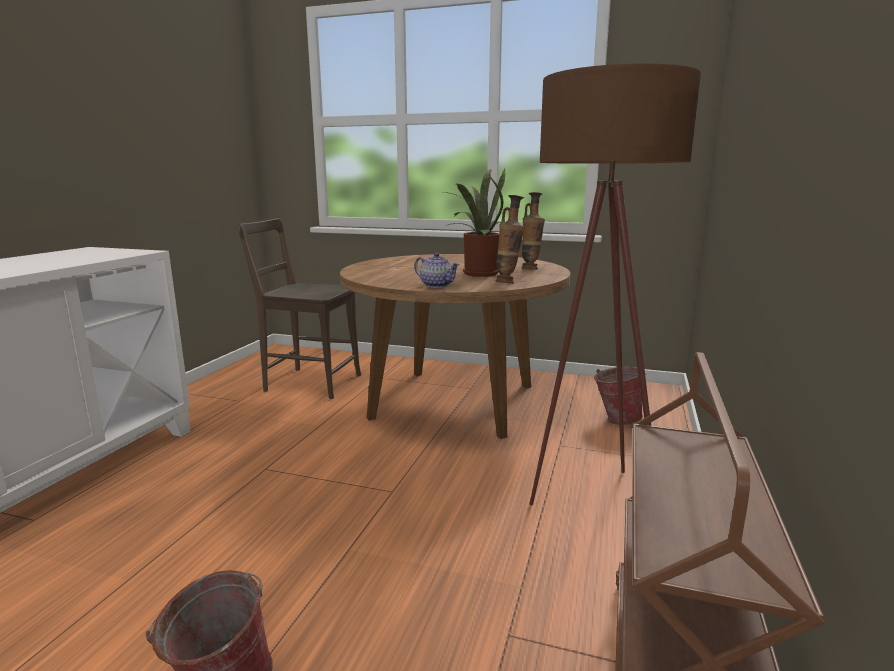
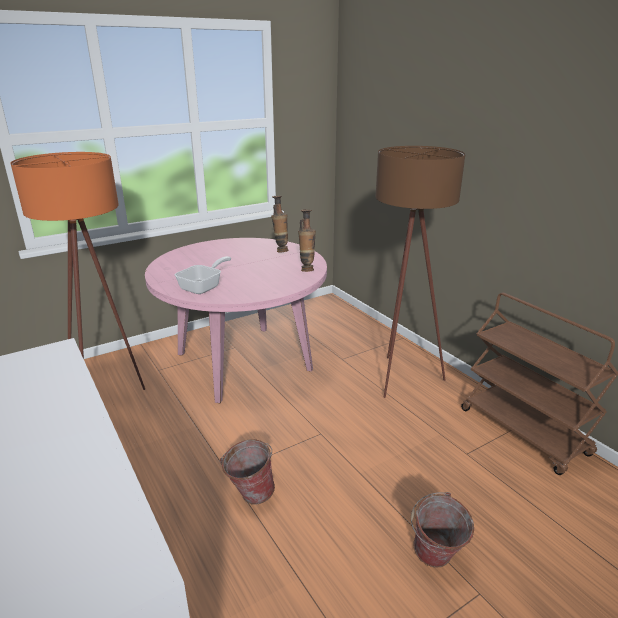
camera: 50 degrees left, 10 degrees up
brown chair [238,219,361,399] -> orange floor lamp [11,152,145,390]
brown dining table [340,254,570,439] -> pink dining table [145,238,327,403]
teapot [414,253,460,288] -> none
potted plant [444,168,505,277] -> none
bucket [594,366,646,425] -> bucket moved to [220,439,275,505]
none -> frying pan [175,256,231,294]

